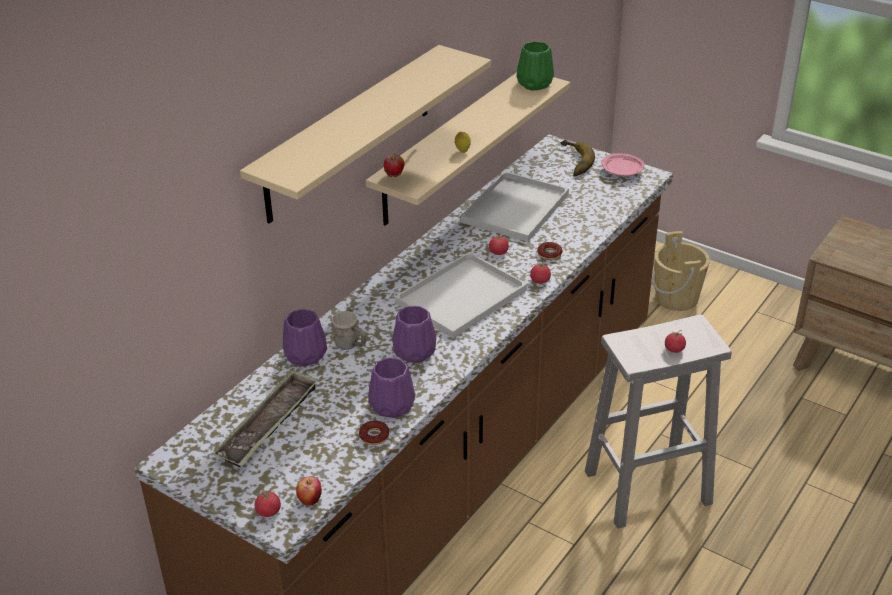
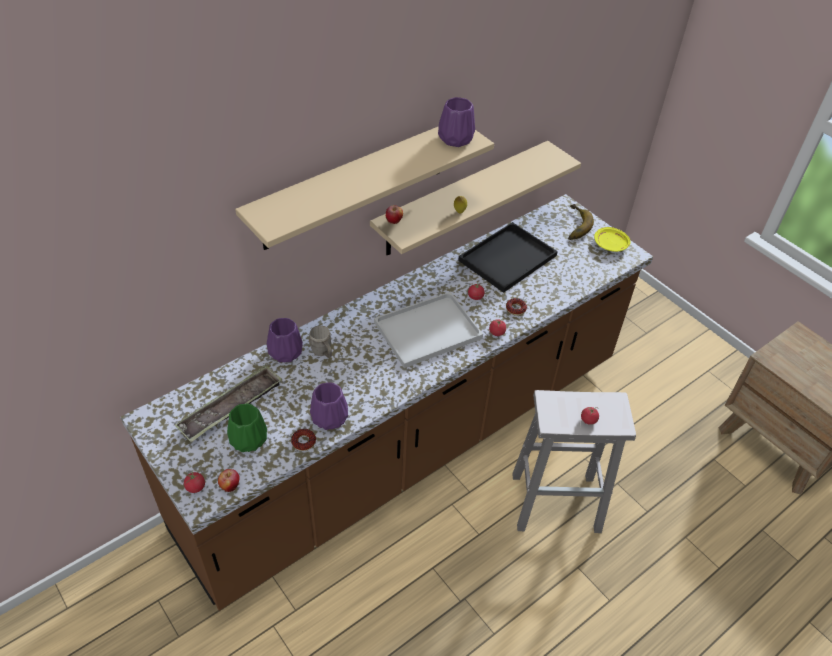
camera: 15 degrees right, 10 degrees up
purple vase [392,306,436,363] -> purple vase moved to [438,97,475,147]
white tray [461,171,569,242] -> black tray [458,222,558,293]
green vase [517,42,554,91] -> green vase moved to [227,404,267,452]
pink plate [602,153,644,176] -> yellow plate [594,227,631,252]
beige bucket [652,231,710,311] -> none

